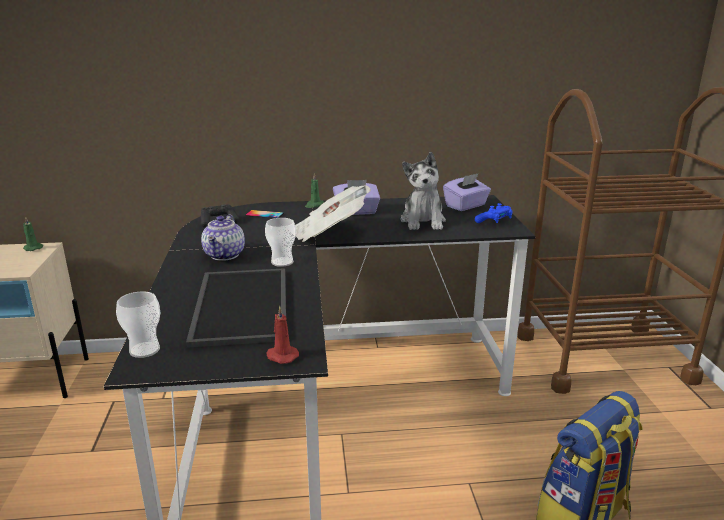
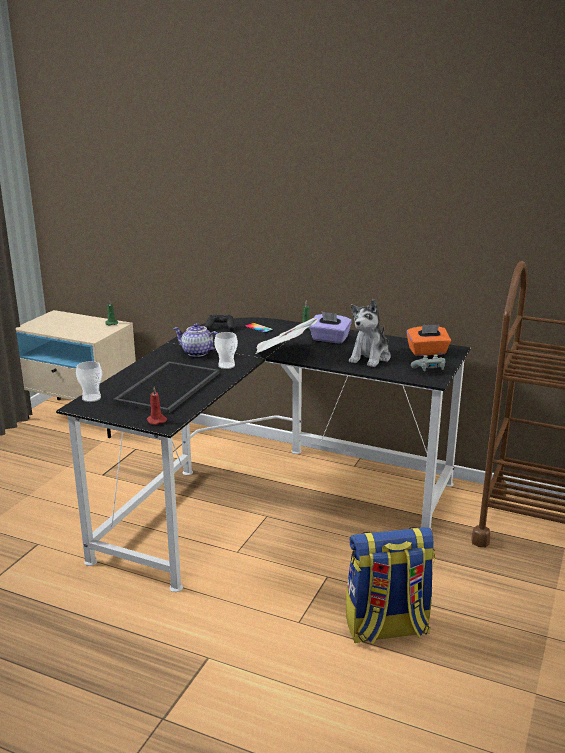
camera: 30 degrees right, 0 degrees up
teapot [201,215,245,261] -> teapot turned 75 degrees clockwise [173,323,218,357]
purple tissue box [443,173,491,211] -> orange tissue box [406,324,451,356]
blue game controller [475,203,512,223] -> grey game controller [411,354,446,371]

